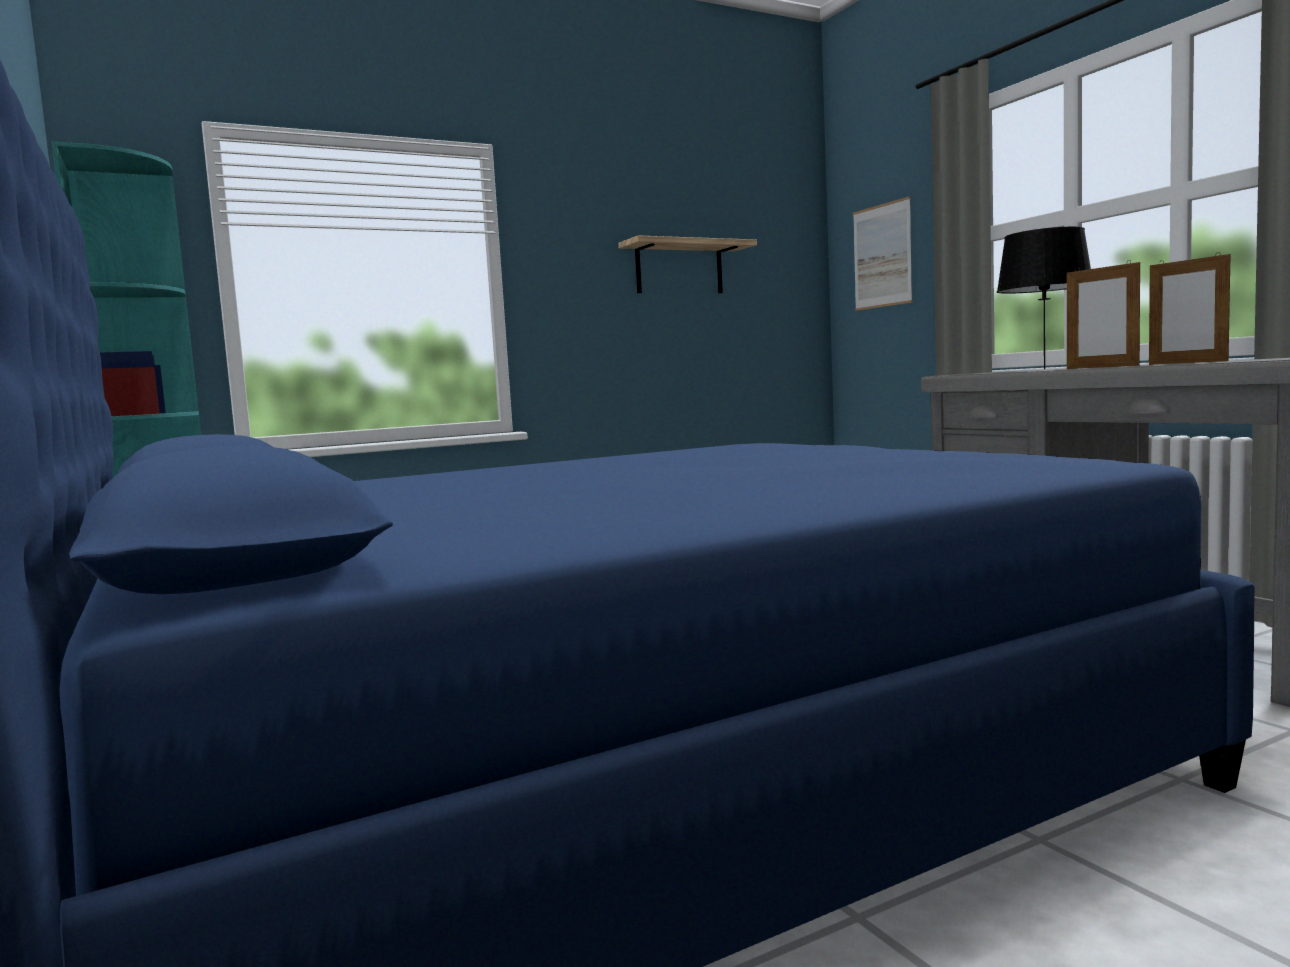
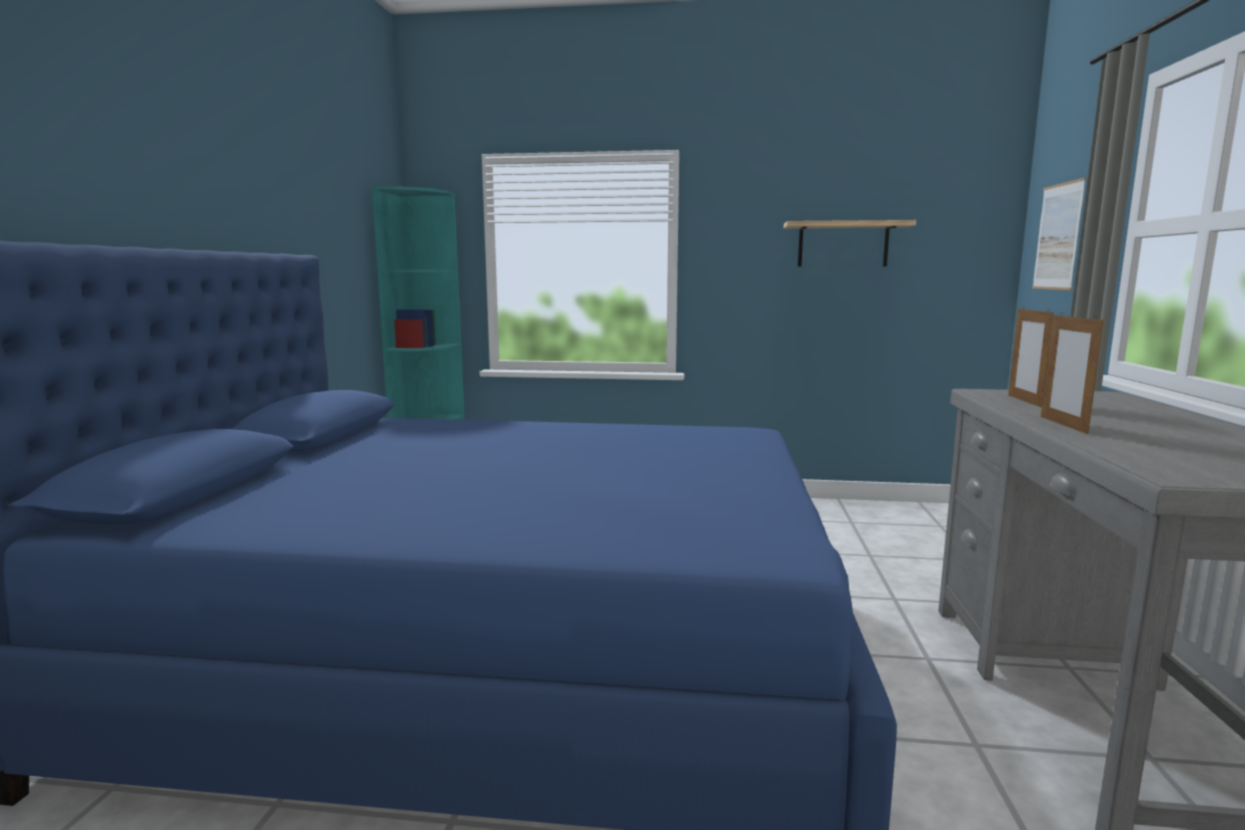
camera: 35 degrees right, 5 degrees up
black table lamp [997,227,1091,369] -> none
picture frame [1149,252,1231,365] -> picture frame moved to [1008,306,1054,407]

